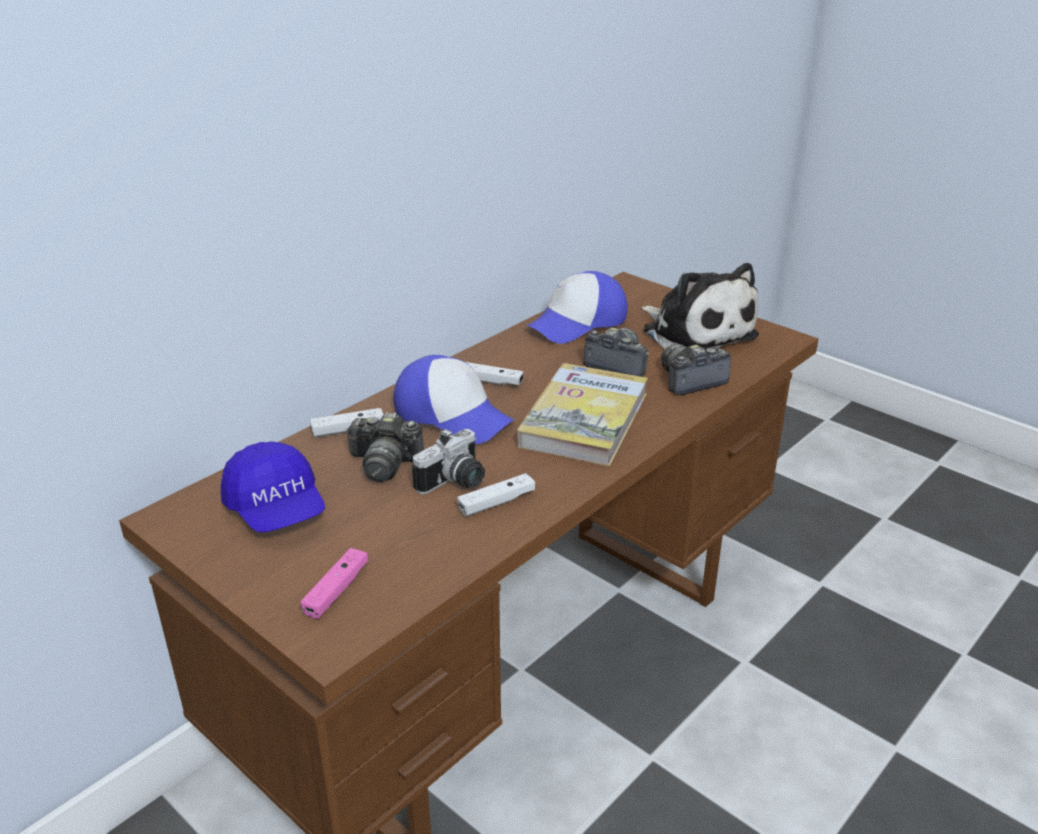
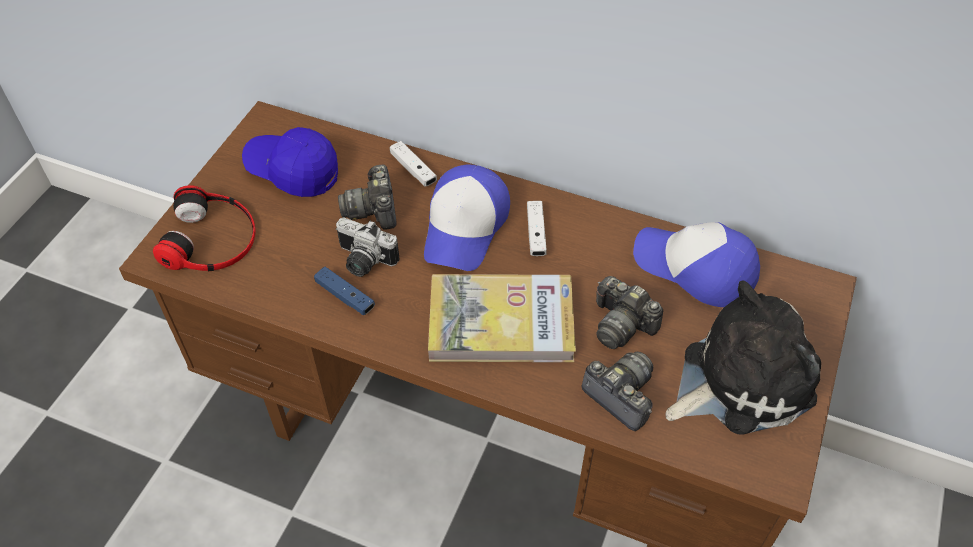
camera: 70 degrees right, 20 degrees up
blue cap [221,441,325,532] -> blue cap turned 75 degrees clockwise [242,127,338,197]
pink game controller [300,548,368,619] -> headphones [153,185,255,271]
white game controller [457,473,535,517] -> blue game controller [314,267,375,315]
camera [583,327,649,377] -> camera turned 120 degrees clockwise [596,276,664,349]
plush toy [641,263,759,351] -> plush toy turned 150 degrees counterclockwise [666,280,821,435]

